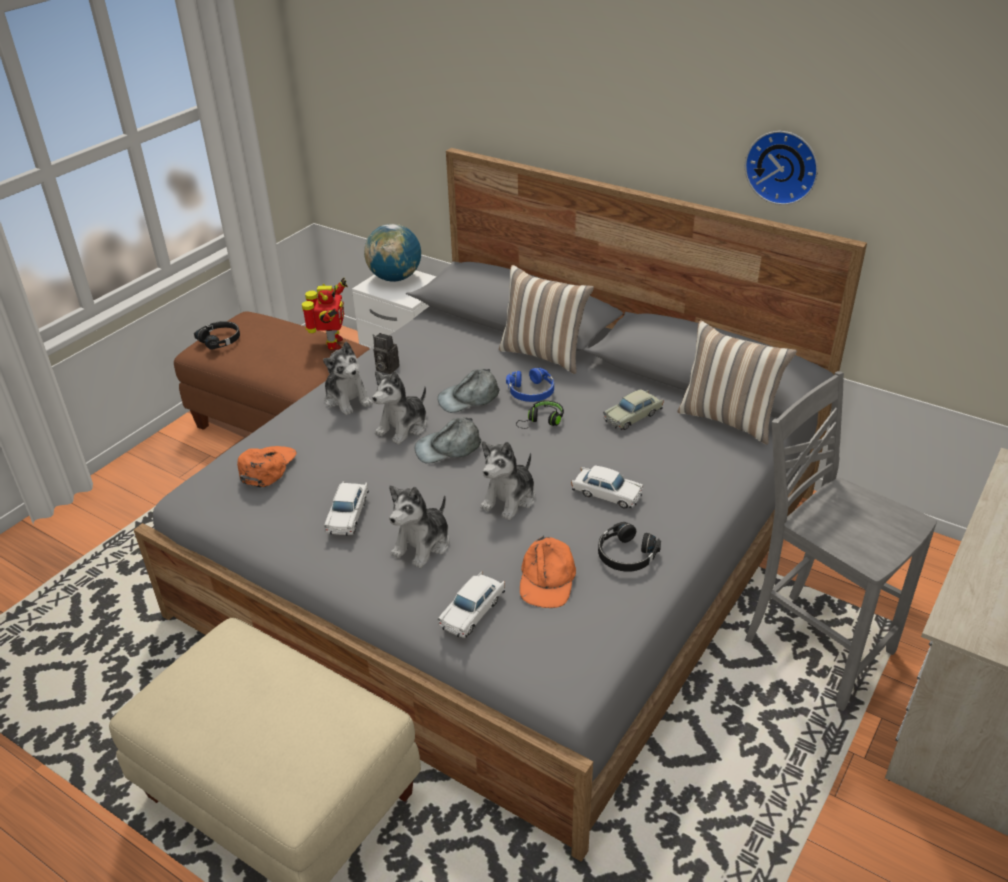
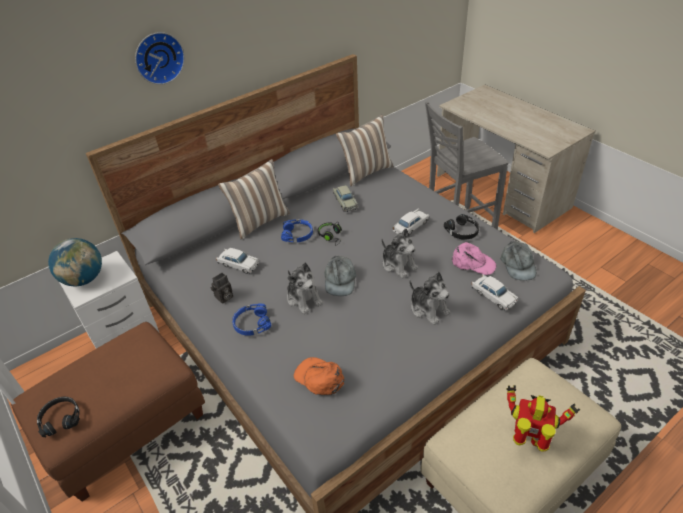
camera: 70 degrees left, 5 degrees up
toy robot [302,278,348,350] -> toy robot moved to [507,385,580,452]
plush toy [323,342,373,415] -> blue headphones [232,303,271,336]
white toy car [324,481,369,536] -> white toy car moved to [216,248,259,274]
grey cap [437,369,499,413] -> grey cap moved to [501,241,536,281]
orange cap [520,536,576,608] -> pink cap [452,242,496,275]
wall clock [745,131,818,205] -> wall clock moved to [135,32,185,85]

